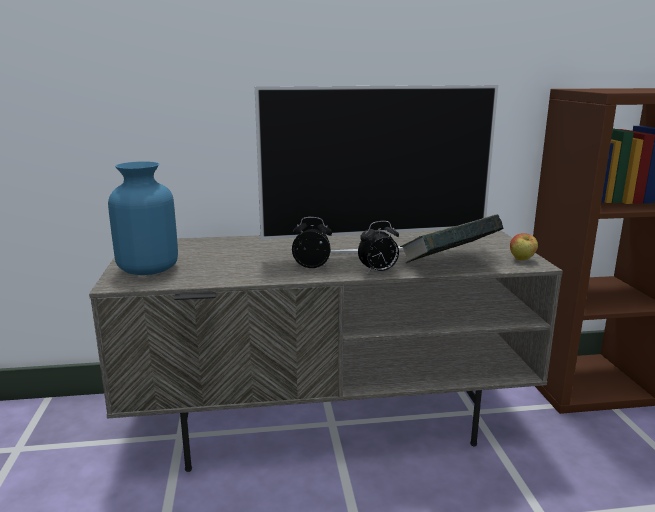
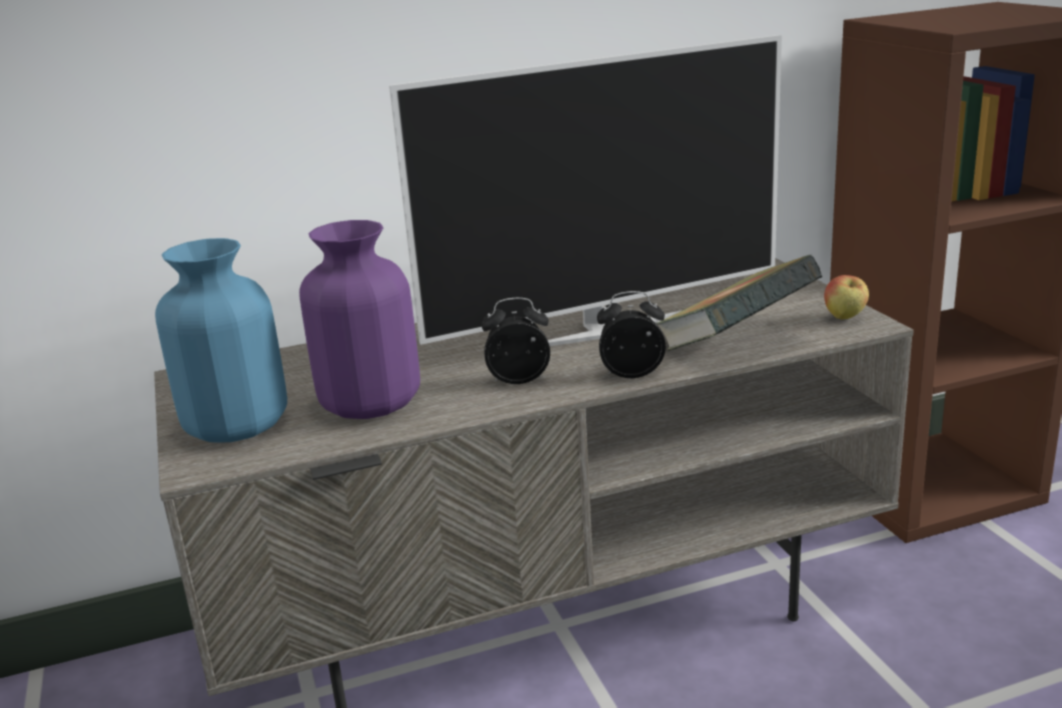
camera: 10 degrees left, 5 degrees up
alarm clock [358,221,399,274] -> alarm clock turned 150 degrees counterclockwise [597,291,666,378]
none -> purple vase [299,220,420,419]

